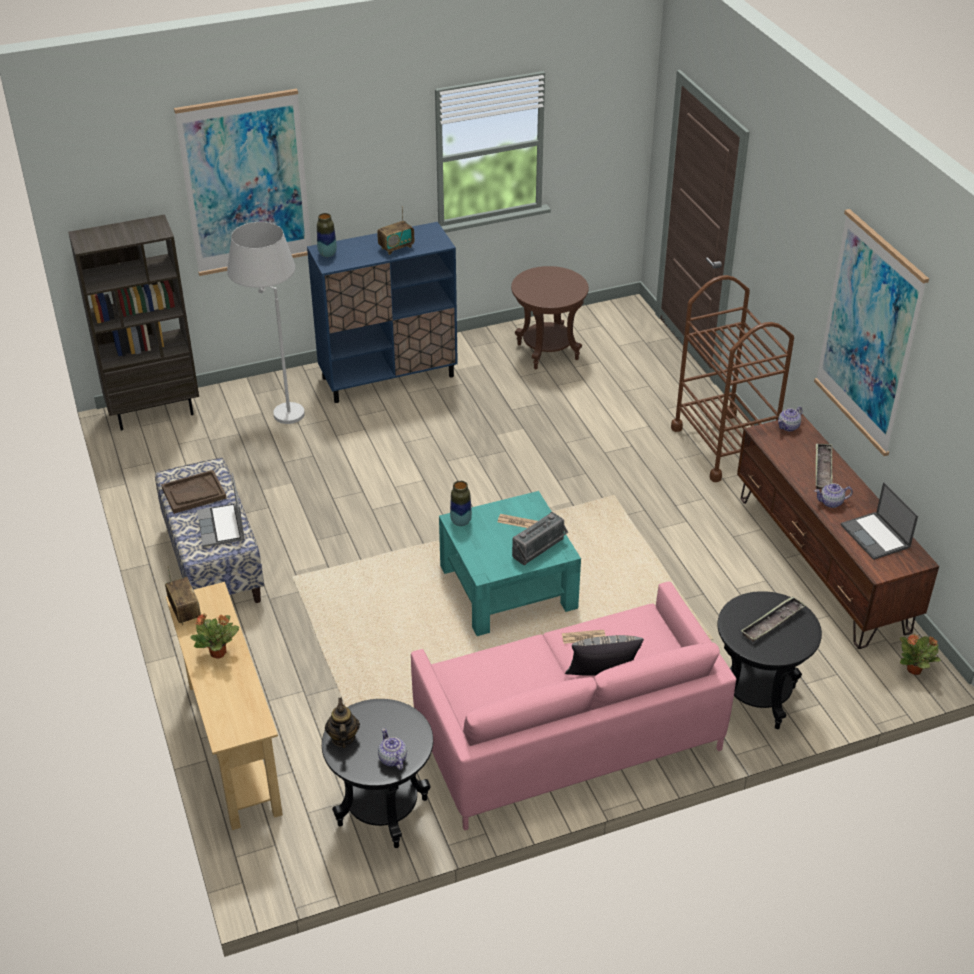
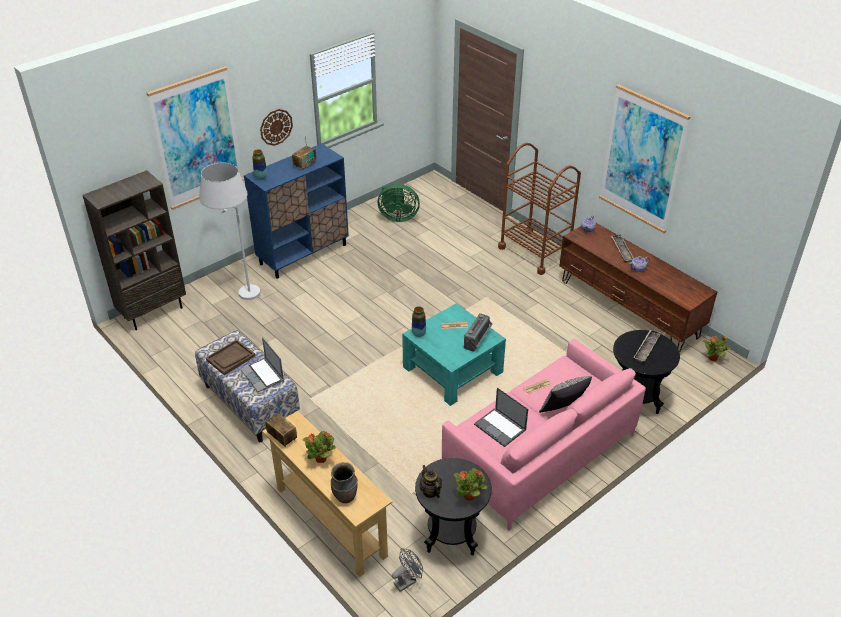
camera: 20 degrees left, 0 degrees up
teapot [378,728,407,770] -> potted plant [454,468,487,500]
brown side table [511,266,589,369] -> green fan [378,184,420,222]
laptop [841,482,918,560] -> laptop moved to [474,388,528,447]
none -> wall clock [260,109,293,146]
none -> brown vase [331,462,358,503]
none -> grey fan [392,548,423,592]

